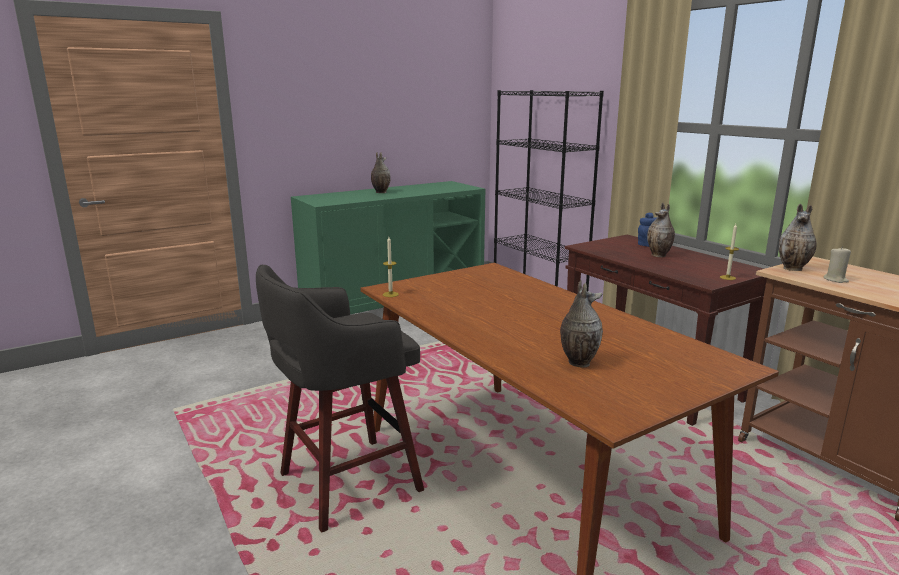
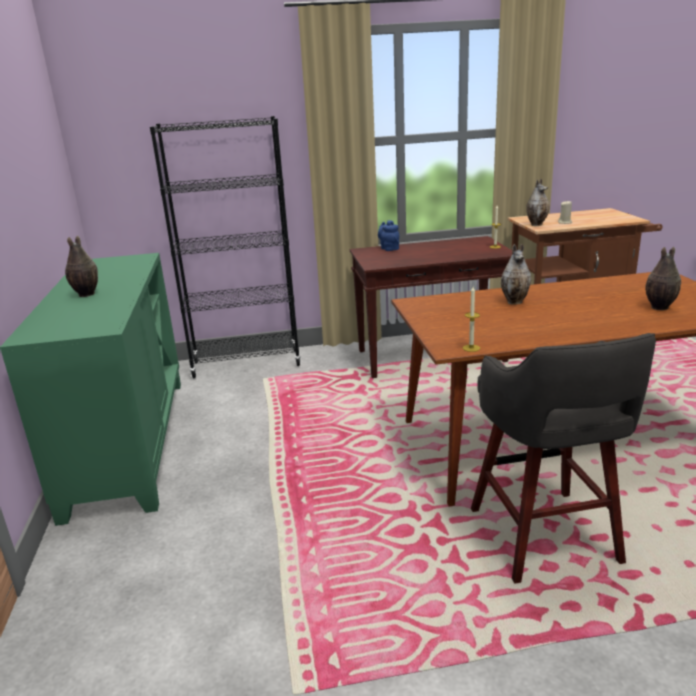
camera: 65 degrees left, 5 degrees up
vase [647,203,675,257] -> vase moved to [501,244,532,305]

